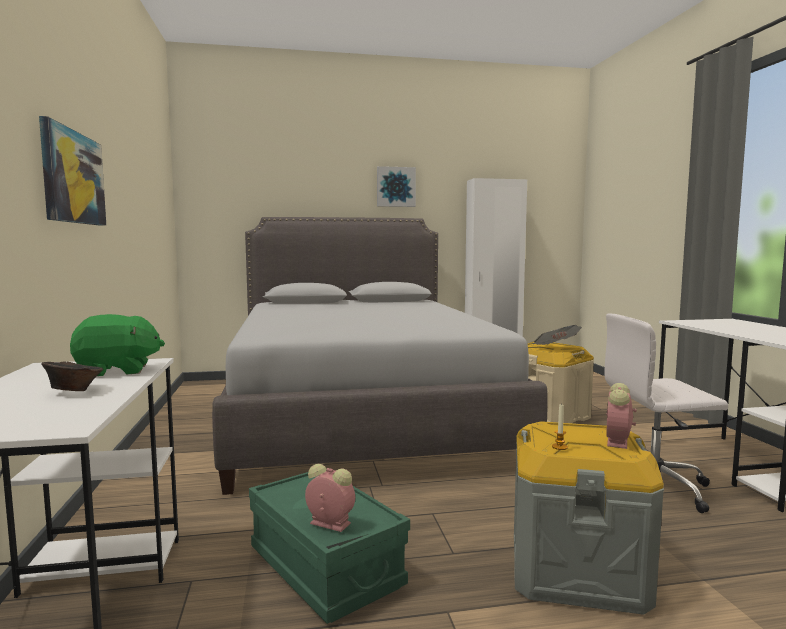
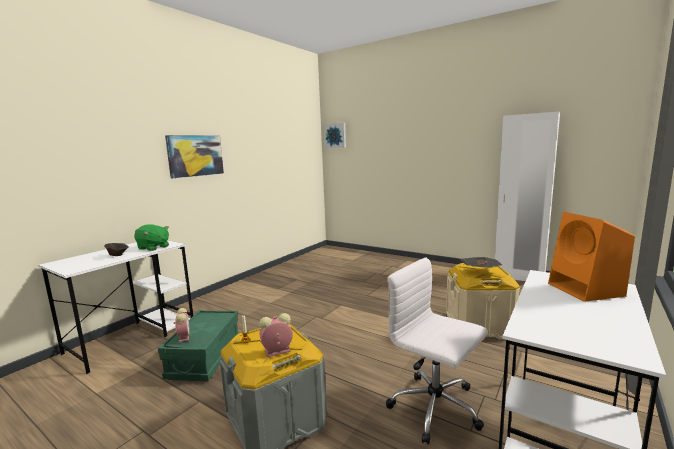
camera: 45 degrees right, 5 degrees up
grey bed [212,217,548,495] -> none
picture [377,166,416,207] -> picture moved to [324,123,346,148]
none -> orange speaker [548,212,635,302]

